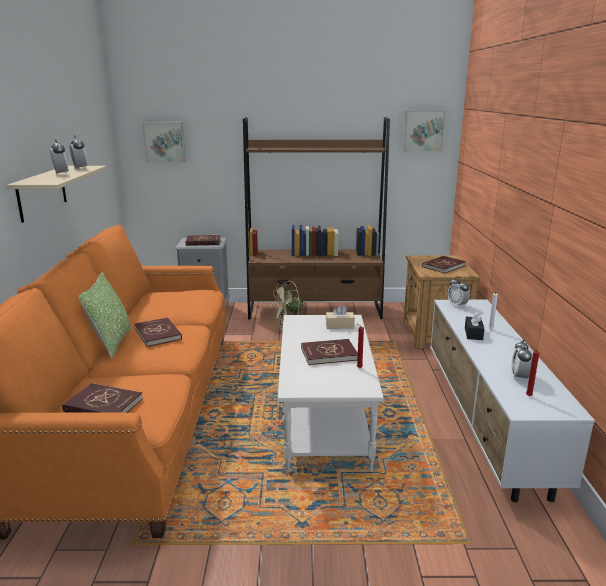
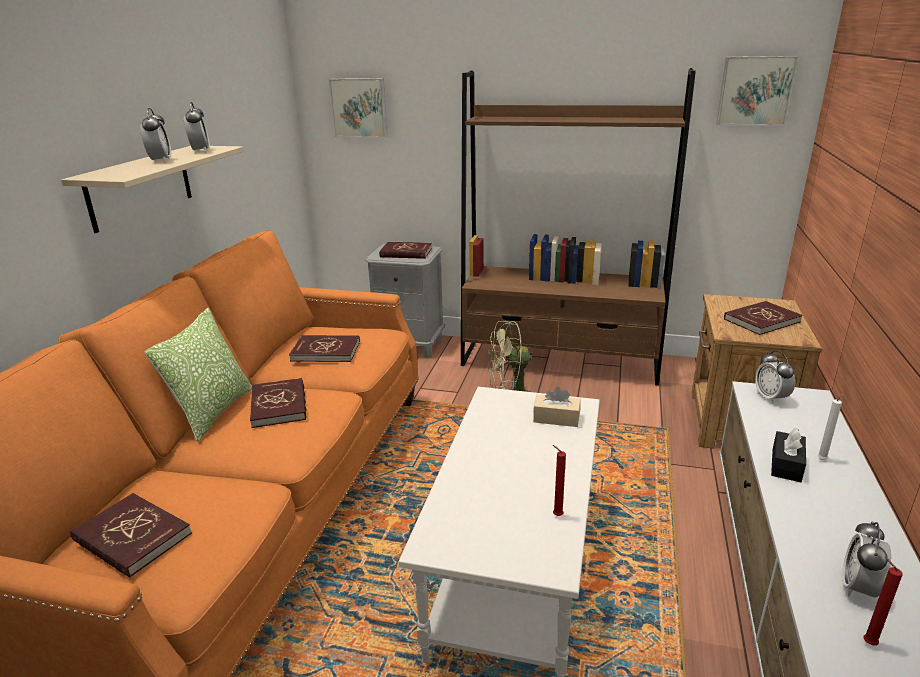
camera: 15 degrees right, 5 degrees up
red book [301,339,358,365] -> red book moved to [289,335,360,362]

